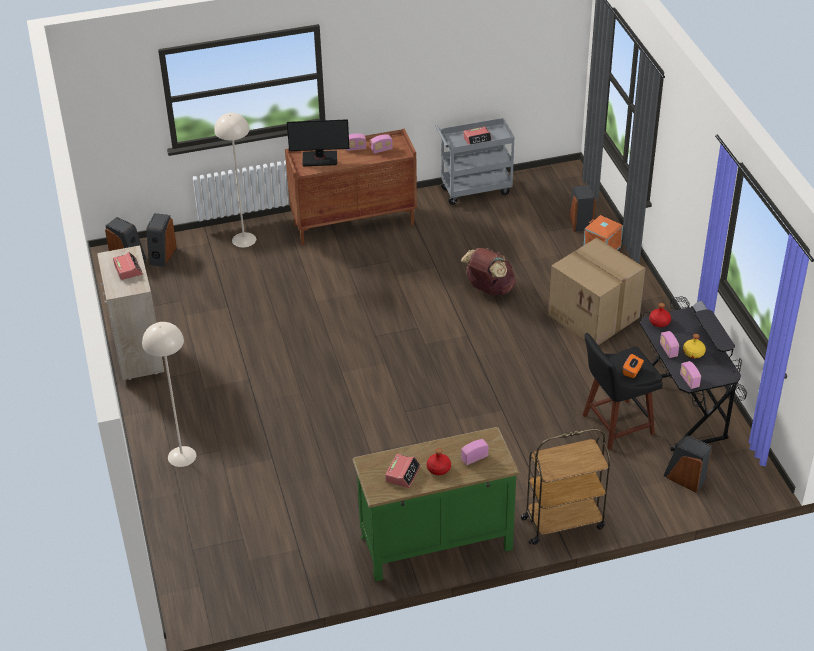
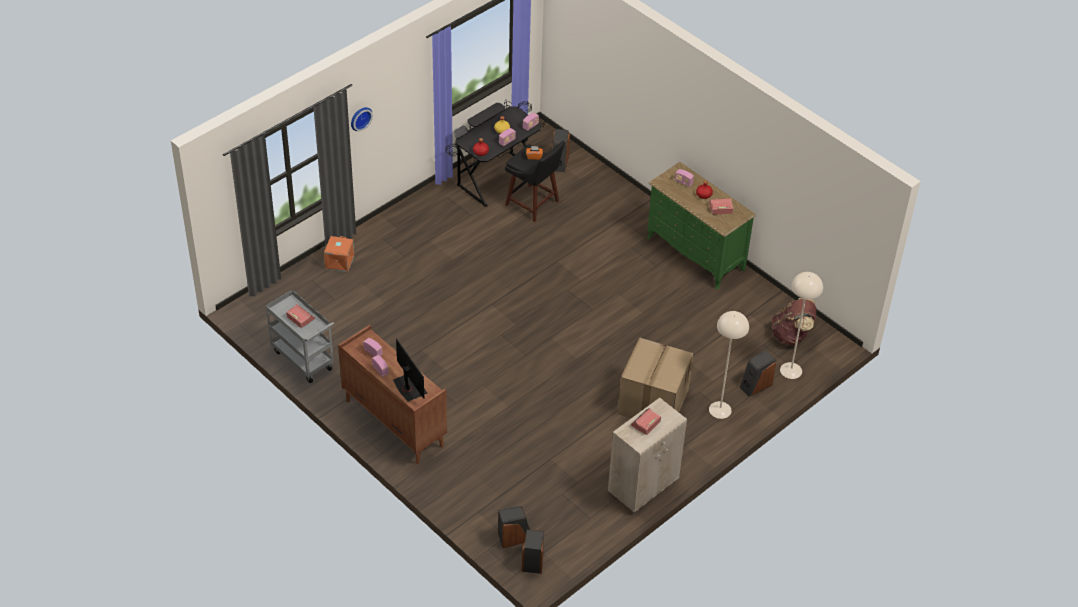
camera: 120 degrees left, 5 degrees up
beige floor lamp [214,113,256,247] -> beige floor lamp moved to [780,272,823,379]
brown backpack [461,248,516,296] -> brown backpack moved to [772,298,816,346]
brown cart [521,428,610,545] -> none
cardboard box [548,238,645,345] -> cardboard box moved to [618,337,693,418]
speaker [569,185,596,232] -> speaker moved to [740,351,776,396]
none -> wall clock [351,107,373,131]

